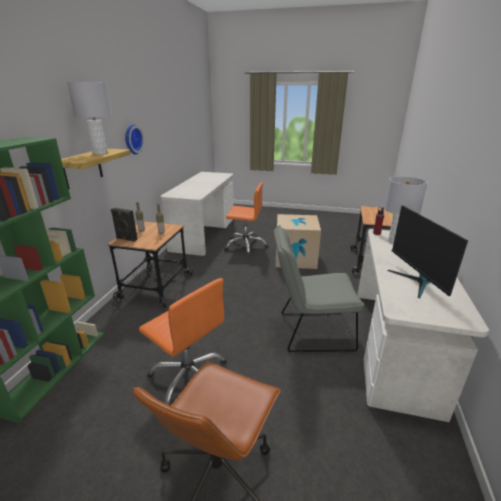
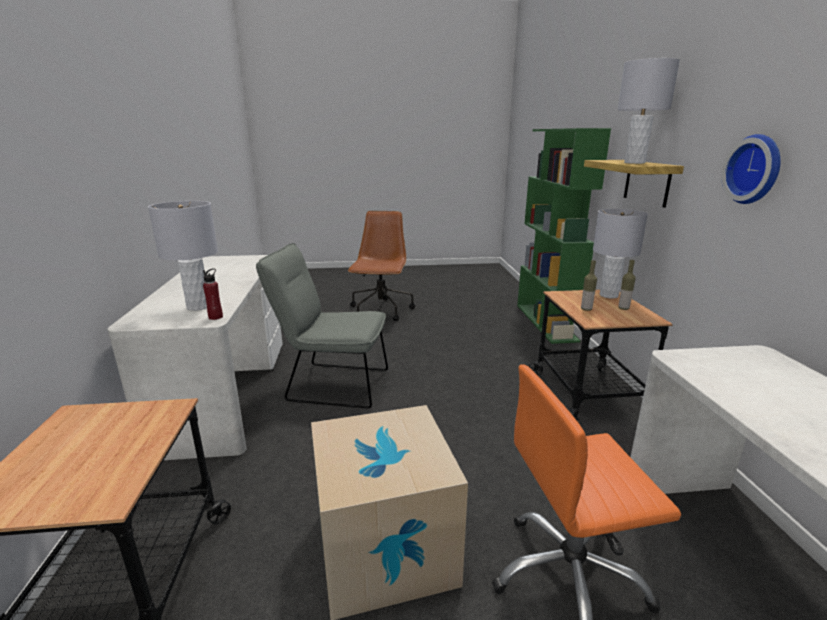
camera: 160 degrees right, 5 degrees down
black speaker [111,208,138,242] -> grey table lamp [593,209,648,298]
orange office chair [139,278,227,405] -> none
grey chair [274,225,364,353] -> grey chair turned 150 degrees counterclockwise [256,243,388,408]
monitor [388,205,468,298] -> none

